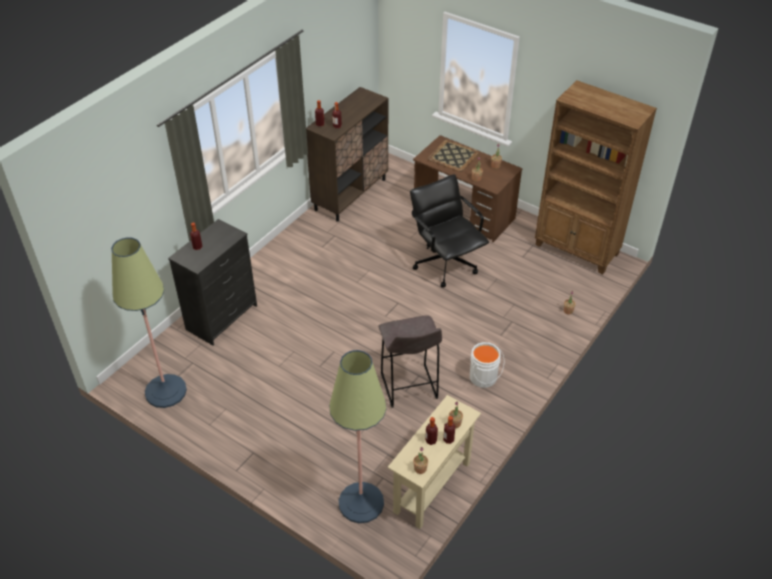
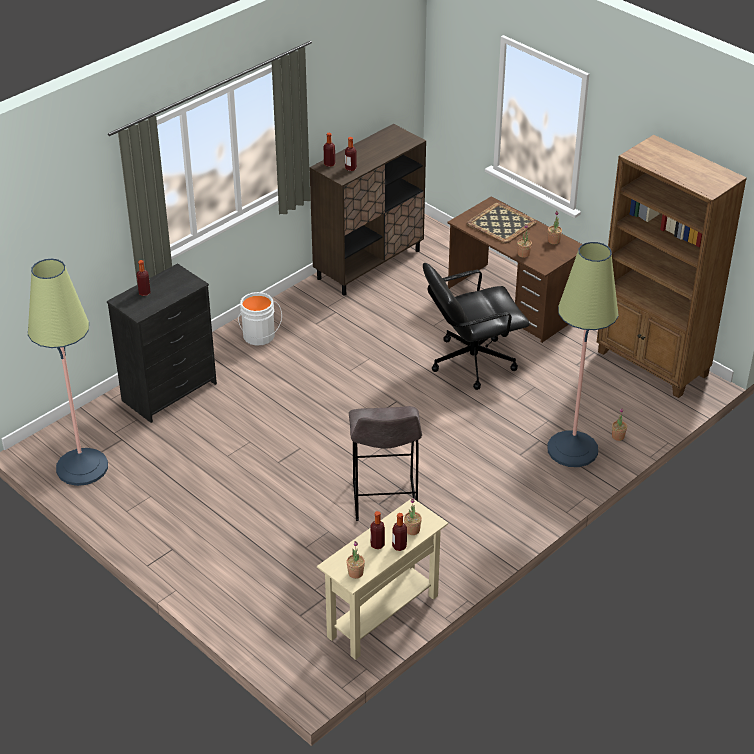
camera: 10 degrees right, 5 degrees down
floor lamp [329,350,386,523] -> floor lamp moved to [547,242,619,467]
black office chair [410,174,489,288] -> black office chair turned 90 degrees counterclockwise [423,263,530,390]
white bucket [470,342,505,388] -> white bucket moved to [238,292,282,346]

